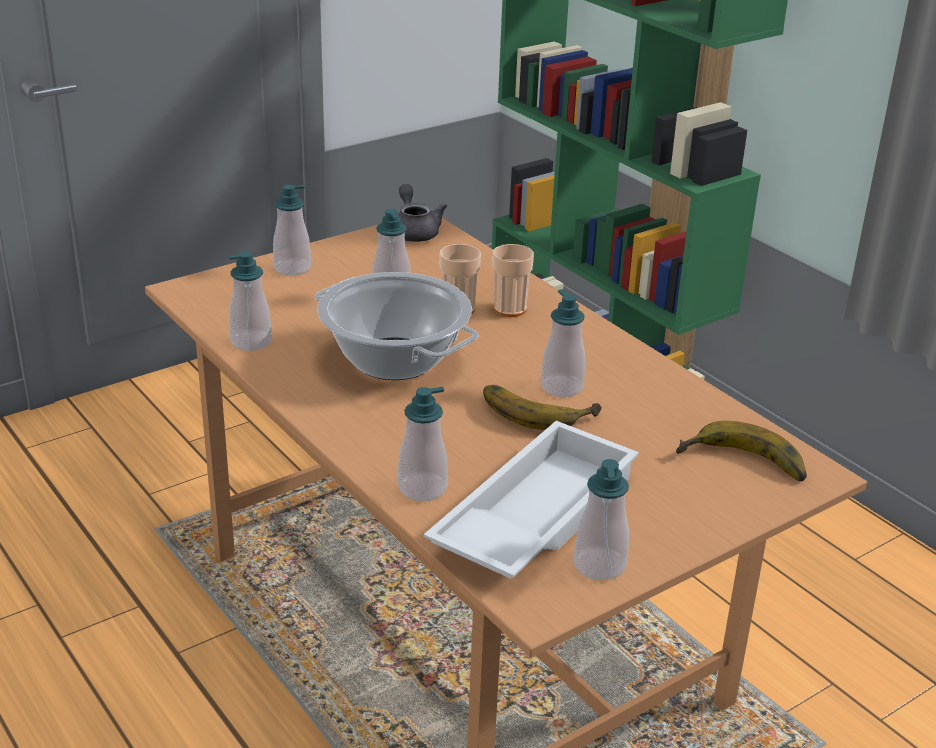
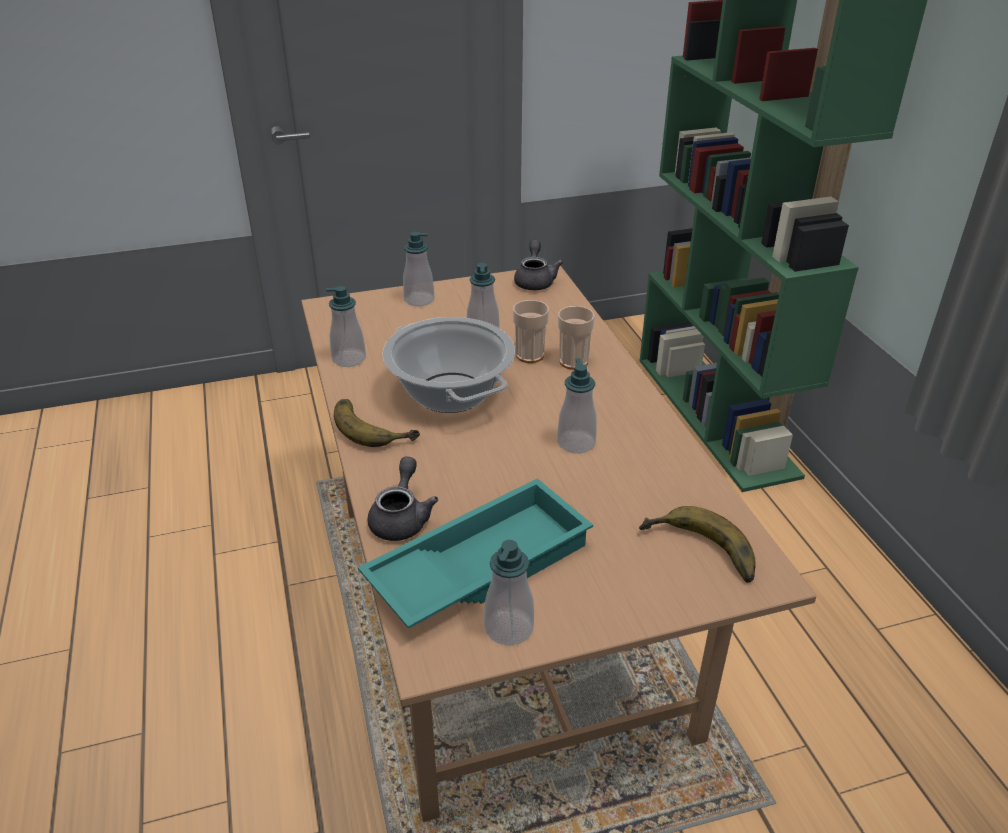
camera: 20 degrees right, 5 degrees up
soap dispenser [398,387,448,501] -> grey teapot [368,456,438,541]
white tray [424,421,639,579] -> turquoise tray [358,478,593,628]
banana [483,385,602,430] -> banana moved to [334,399,420,447]

